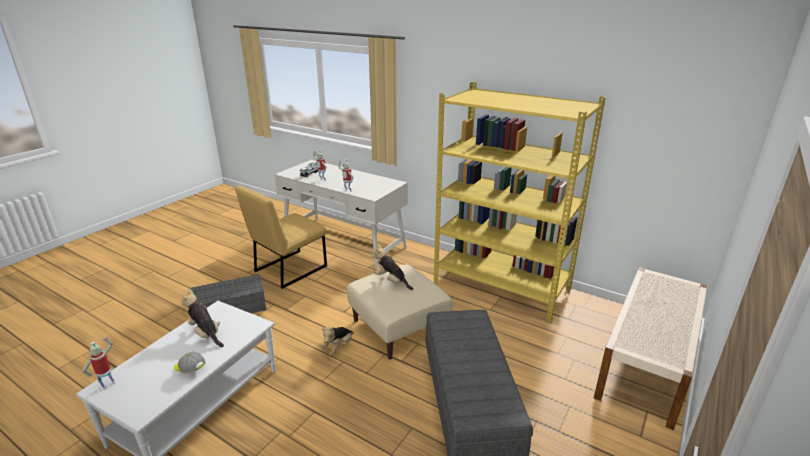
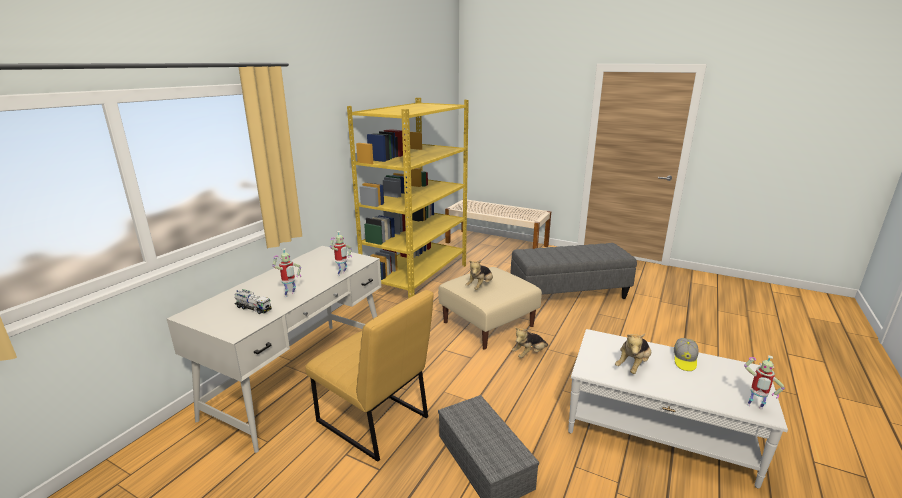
camera: 95 degrees left, 5 degrees down
plush toy [321,327,354,356] -> plush toy turned 120 degrees clockwise [512,328,548,358]

